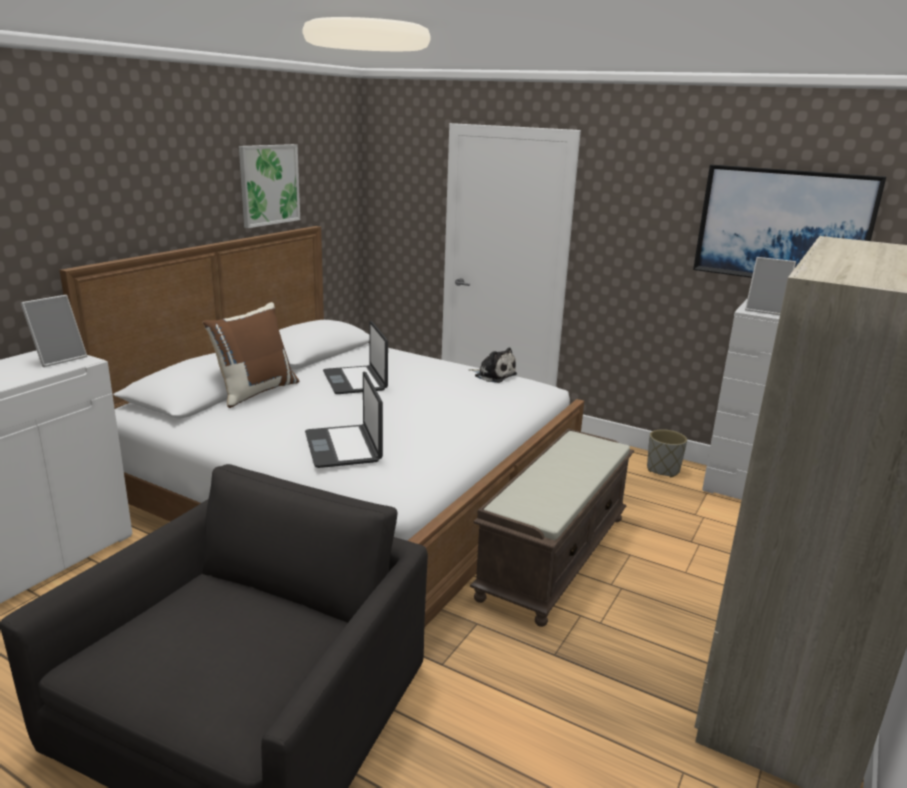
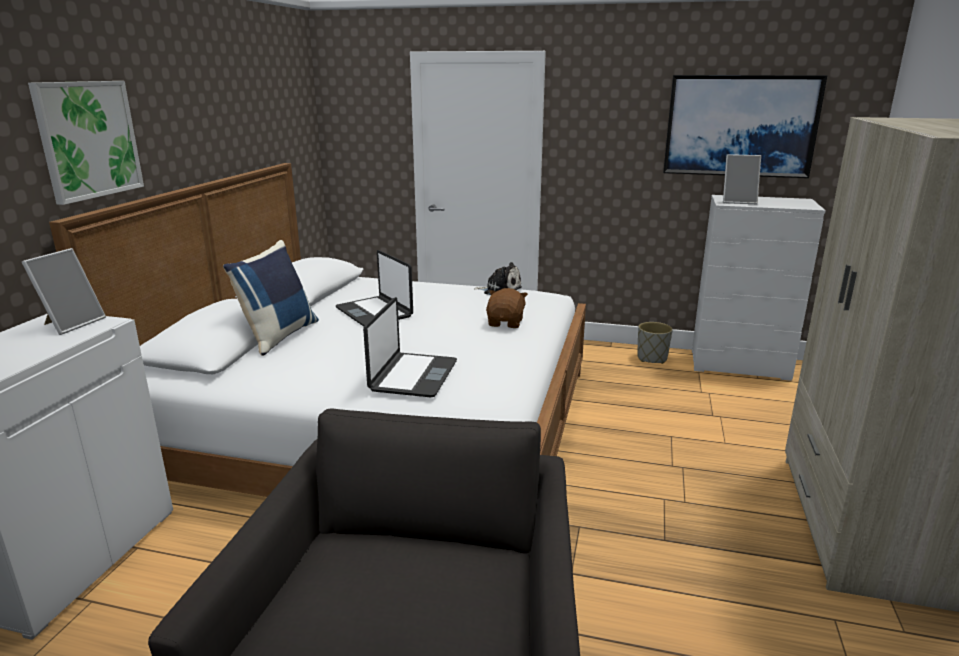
camera: 15 degrees left, 0 degrees up
brown pillow [203,302,299,408] -> blue pillow [223,240,319,356]
picture [239,144,300,228] -> picture moved to [28,81,144,205]
laptop [305,372,383,468] -> laptop turned 135 degrees counterclockwise [363,297,457,397]
brown bench [470,429,634,627] -> none
none -> brown plush toy [486,288,528,328]

